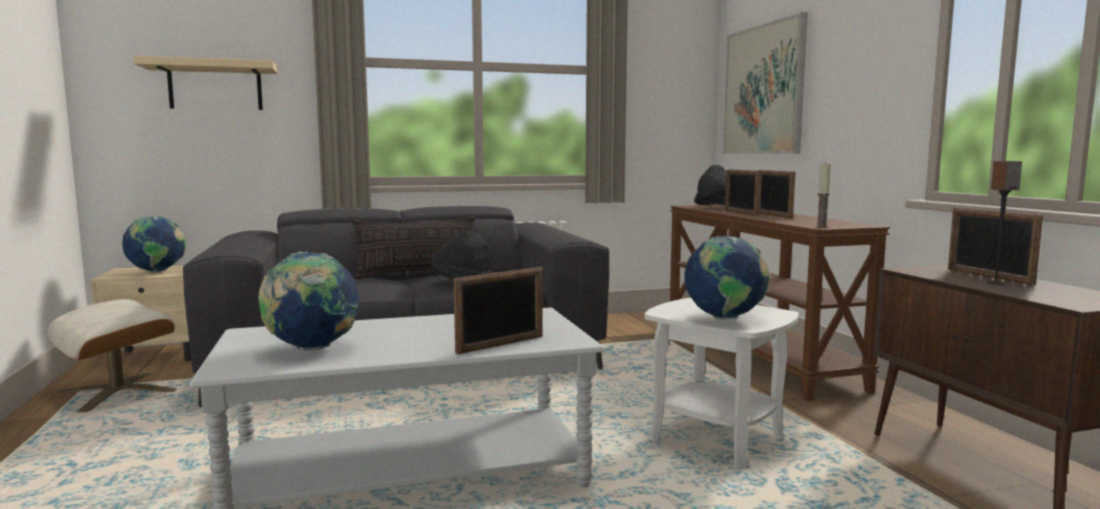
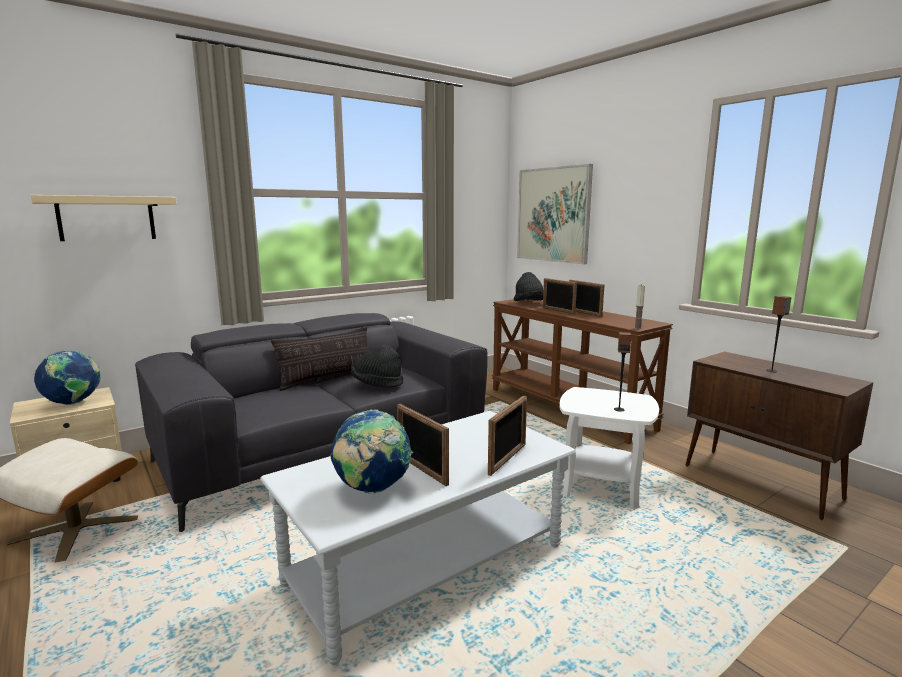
camera: 20 degrees left, 5 degrees up
globe [684,236,769,320] -> speaker [614,332,631,412]
picture frame [948,208,1043,285] -> picture frame moved to [397,404,449,486]

